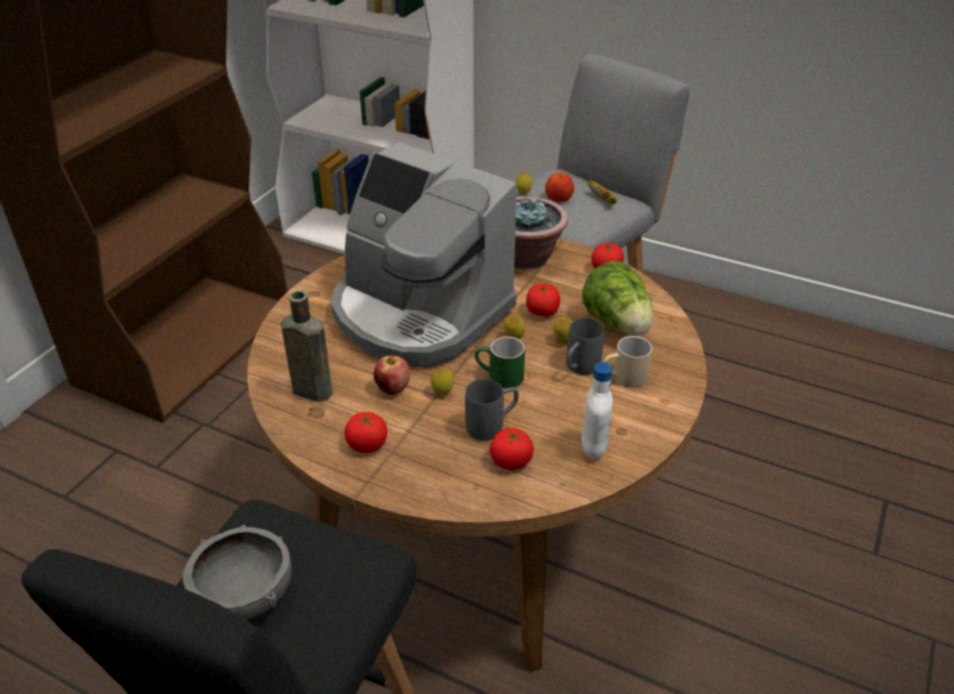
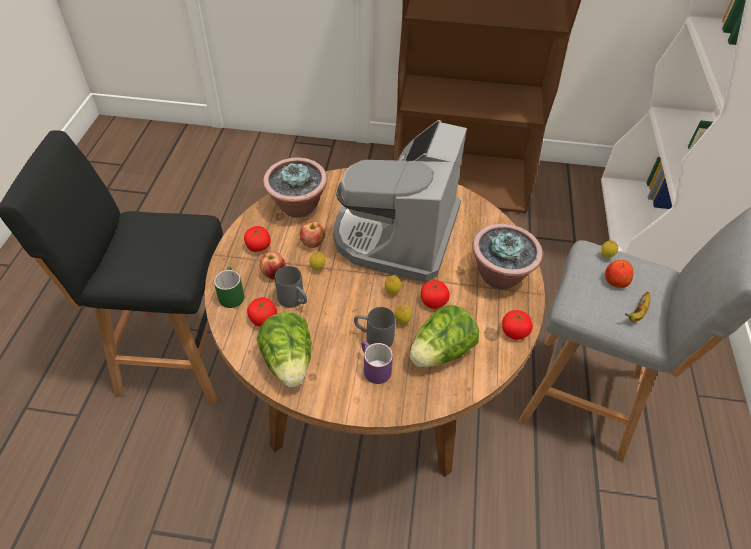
camera: 70 degrees right, 10 degrees up
grey bowl [183,525,292,620] -> none
brown bottle [281,290,333,402] -> potted plant [263,157,327,218]
green mug [475,337,525,388] -> green mug moved to [214,266,244,308]
white bottle [581,362,613,459] -> lettuce [257,312,312,387]
beige mug [603,336,653,388] -> purple mug [361,341,393,384]
none -> apple [260,251,286,280]

